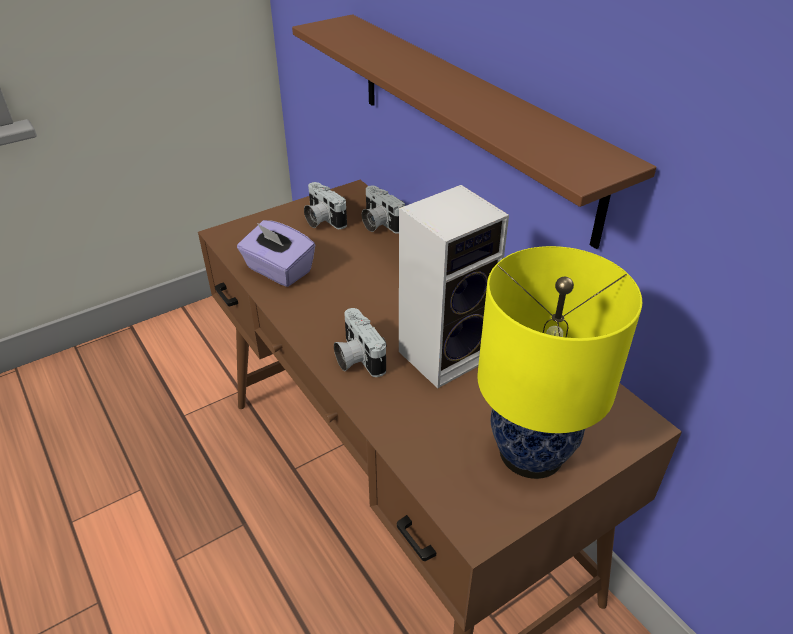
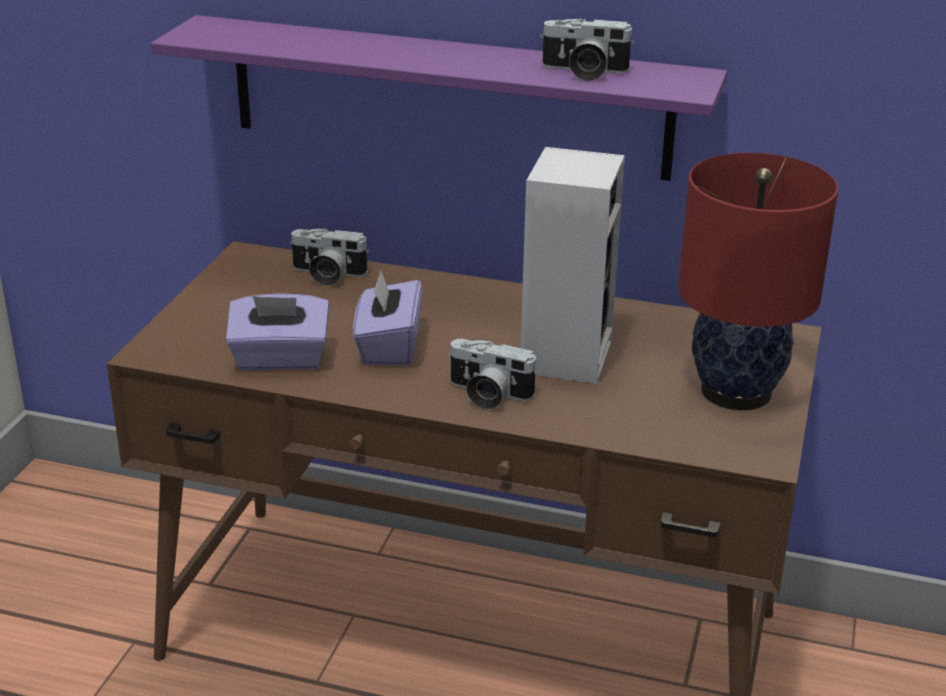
camera: 40 degrees left, 10 degrees down
brown shelf [292,14,656,249] -> purple shelf [151,15,727,181]
camera [304,182,347,229] -> camera moved to [540,19,634,81]
yellow table lamp [477,246,642,479] -> red table lamp [678,153,838,410]
none -> purple tissue box [353,271,422,366]

